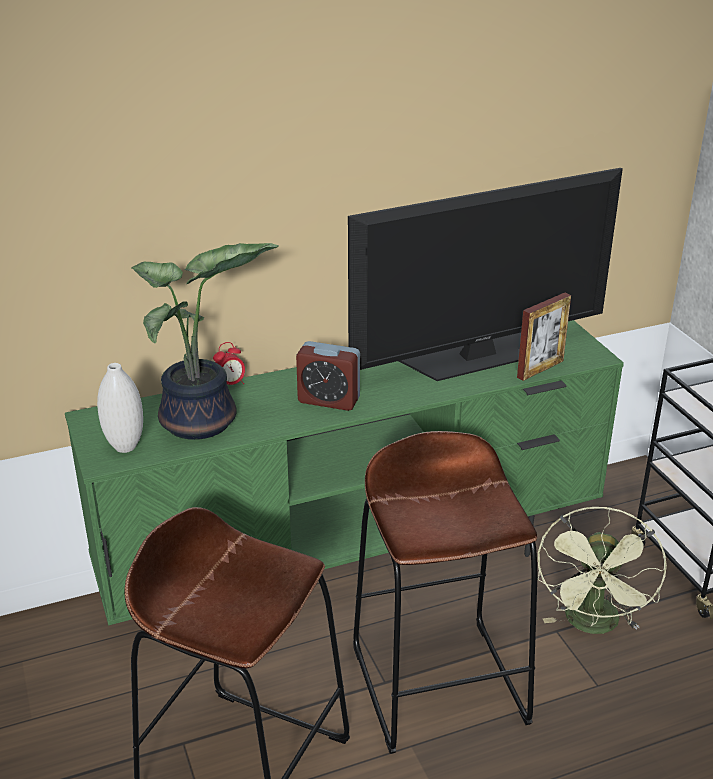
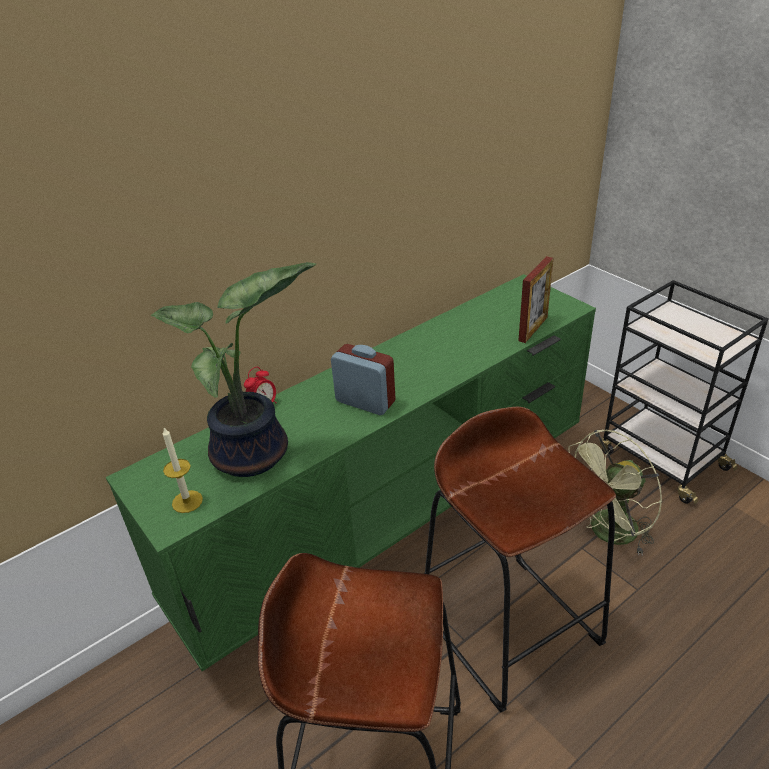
camera: 15 degrees left, 5 degrees up
white vase [97,363,143,453] -> candle [163,428,203,513]
alarm clock [296,341,360,411] -> alarm clock turned 150 degrees counterclockwise [331,344,395,415]
television [348,168,623,381] -> none
green fan [537,507,667,634] -> green fan turned 60 degrees clockwise [568,429,662,555]

